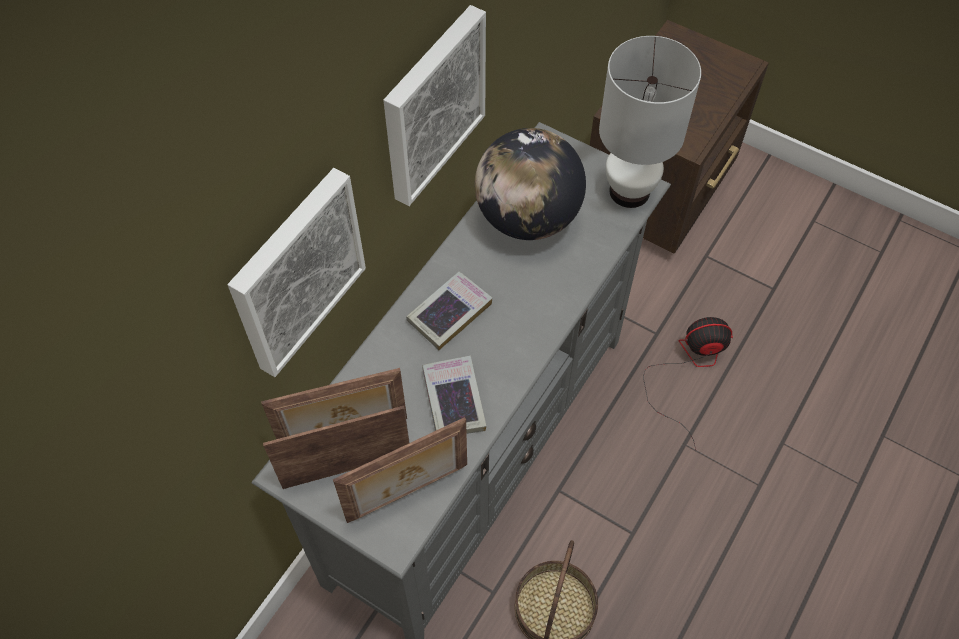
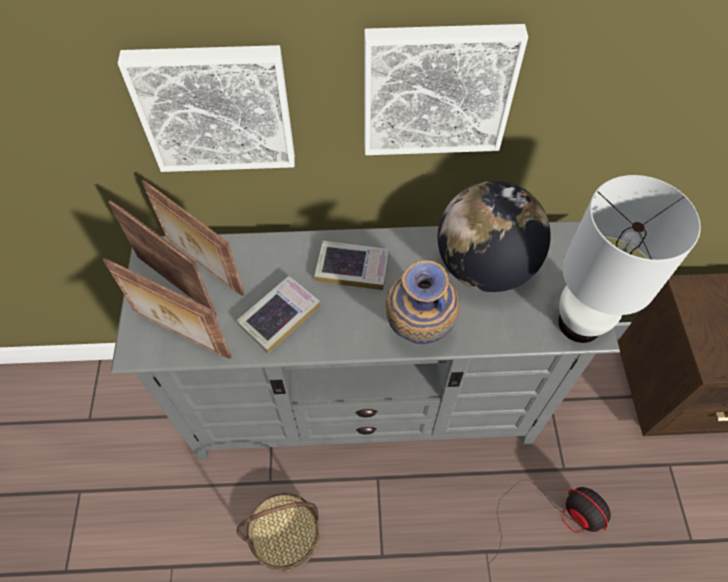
camera: 55 degrees right, 0 degrees up
none -> vase [385,260,460,344]

